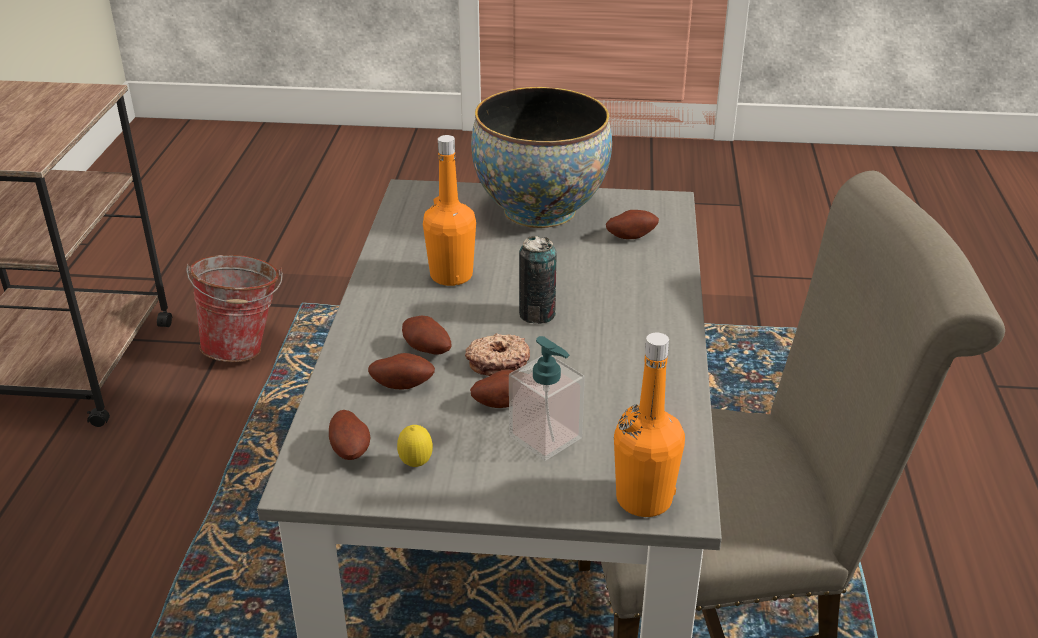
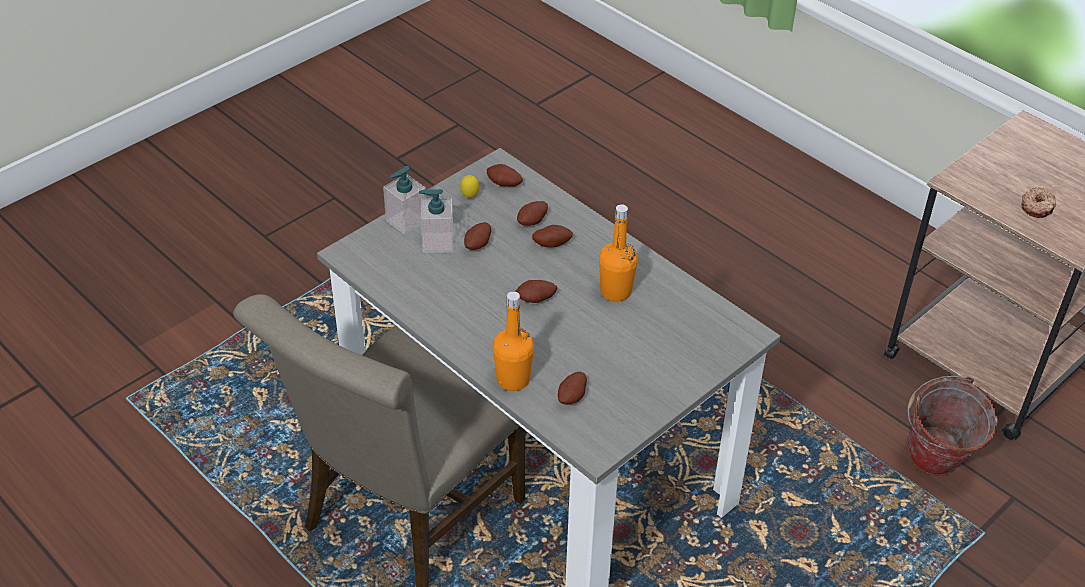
camera: 130 degrees right, 10 degrees up
donut [465,333,530,376] -> donut moved to [1021,187,1056,218]
bowl [471,87,612,228] -> none
can [519,236,557,324] -> potato [515,280,557,303]
orange bottle [614,333,685,517] -> orange bottle moved to [493,291,534,391]
none -> soap dispenser [383,166,426,235]

